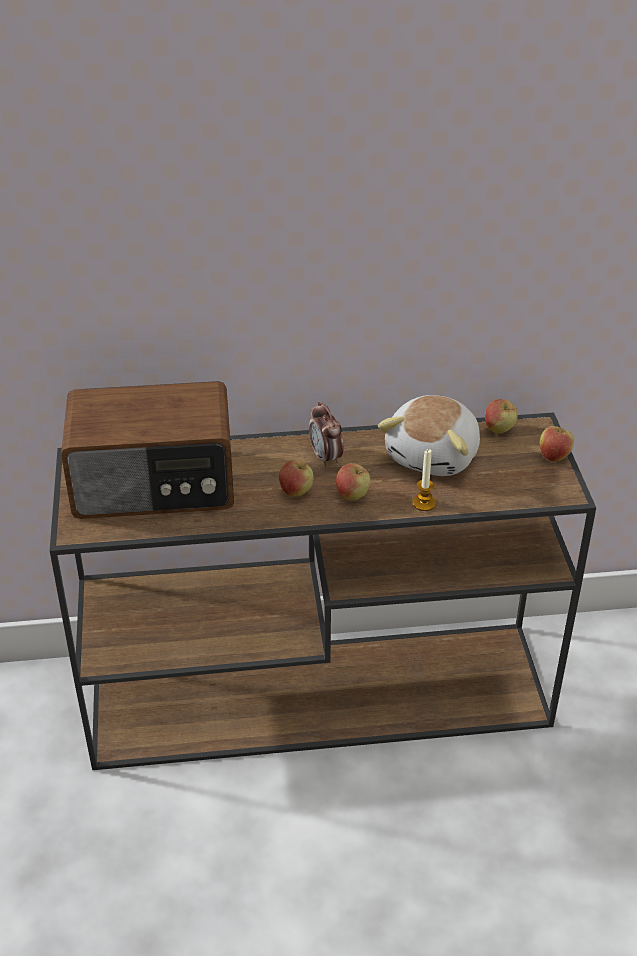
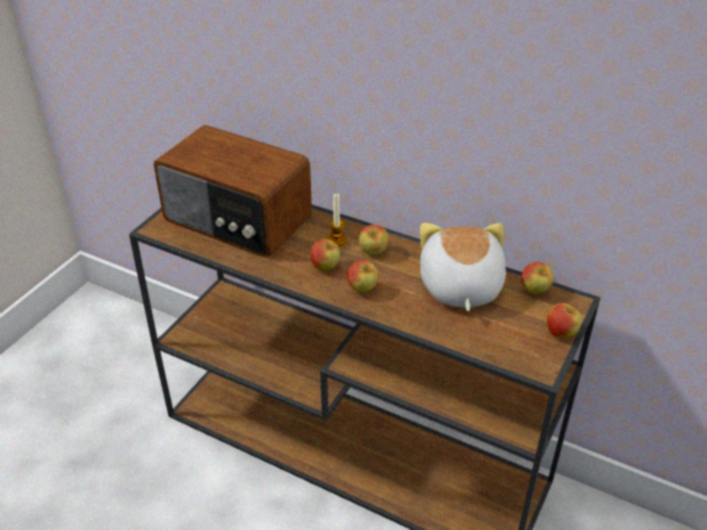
camera: 35 degrees right, 0 degrees up
alarm clock [309,402,344,468] -> apple [359,225,389,255]
plush toy [378,395,480,476] -> plush toy turned 120 degrees clockwise [420,223,506,311]
candle [413,449,436,511] -> candle moved to [327,194,347,246]

